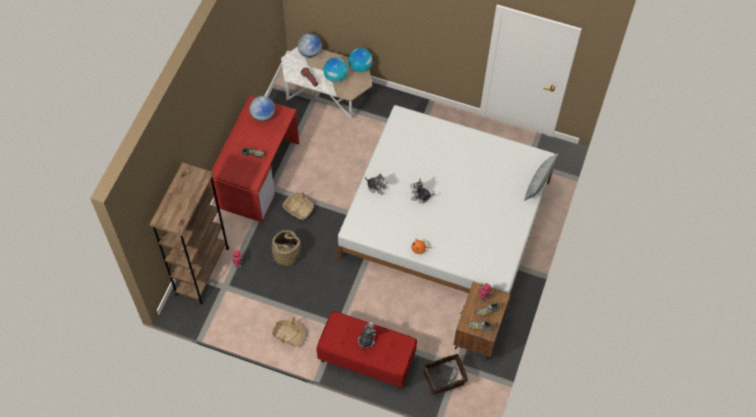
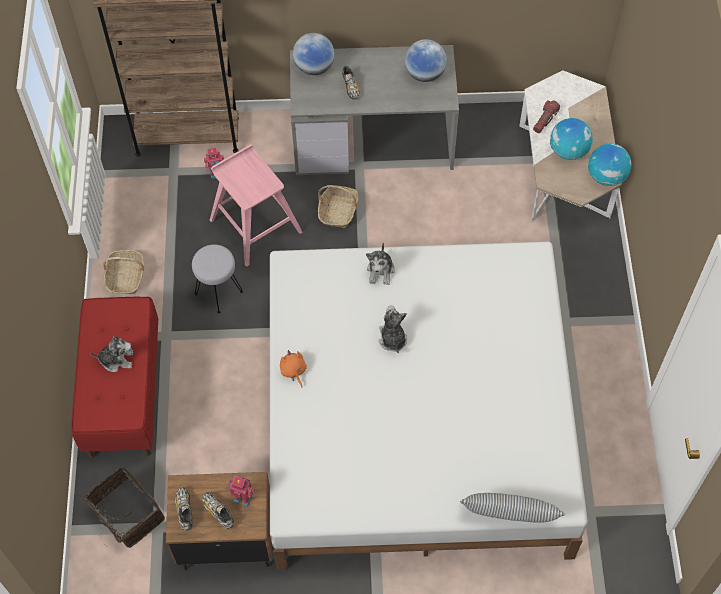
camera: 70 degrees right, 0 degrees up
red desk [210,96,299,222] -> grey desk [290,45,459,175]
basket [269,230,301,266] -> pink stool [210,144,303,267]
globe [298,33,322,58] -> globe moved to [293,33,335,75]
none -> grey stool [192,244,243,314]

